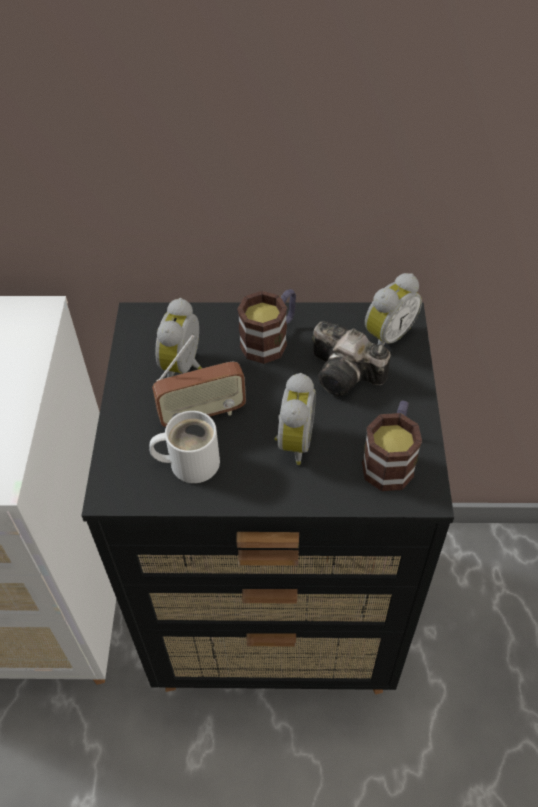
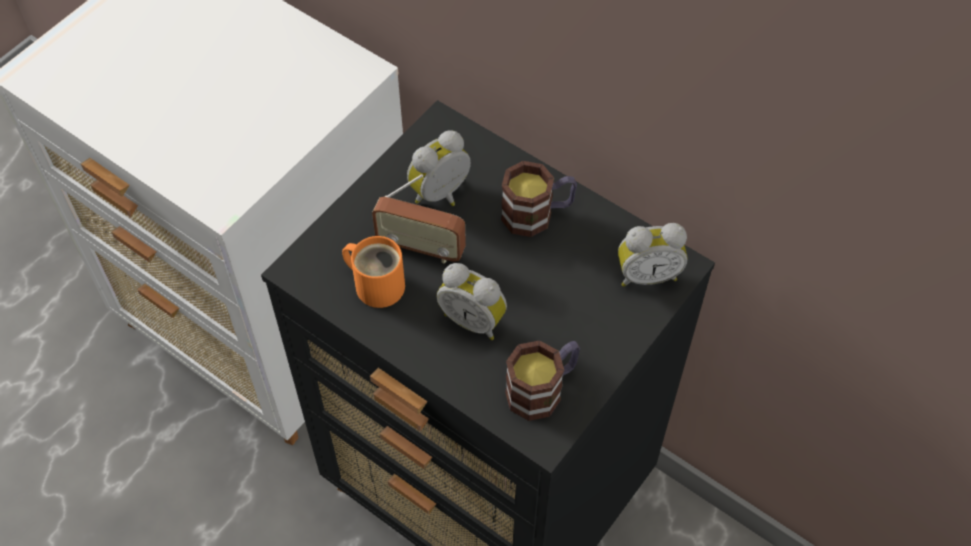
camera: 35 degrees right, 5 degrees up
white mug [149,411,220,483] -> orange mug [342,236,405,308]
alarm clock [274,373,316,465] -> alarm clock turned 75 degrees clockwise [437,263,507,340]
camera [312,321,391,396] -> none

